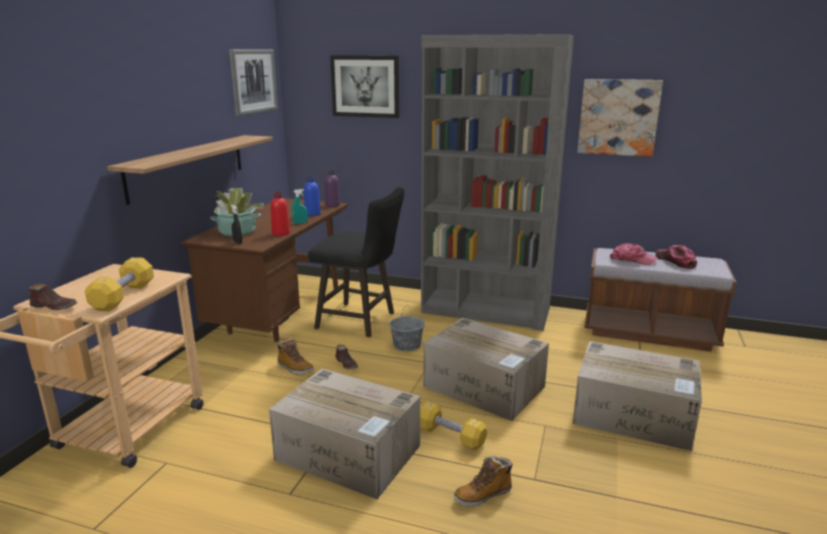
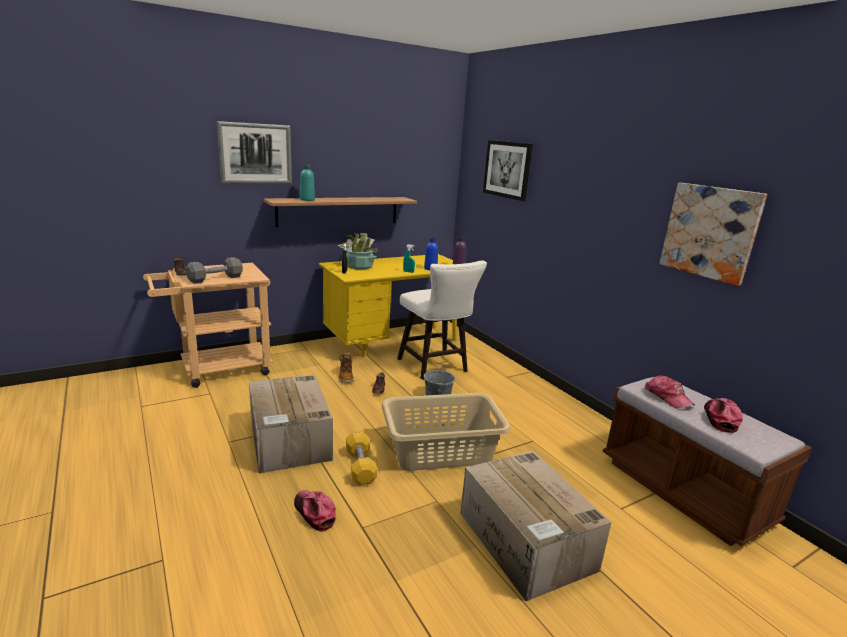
camera: 40 degrees right, 0 degrees up
yellow dumbbell [85,257,154,311] -> grey dumbbell [186,257,243,284]
brown desk [181,198,348,342] -> yellow desk [319,254,457,357]
picture [229,49,278,116] -> picture moved to [217,121,292,184]
red bottle [270,192,290,236] -> none
black stool [308,188,404,337] -> white stool [397,260,487,380]
grey bookcase [421,34,574,331] -> none
cardboard box [423,318,549,421] -> beige laundry basket [382,393,510,471]
boot [454,456,512,507] -> cap [294,490,336,532]
none -> turquoise bottle [300,165,315,201]

